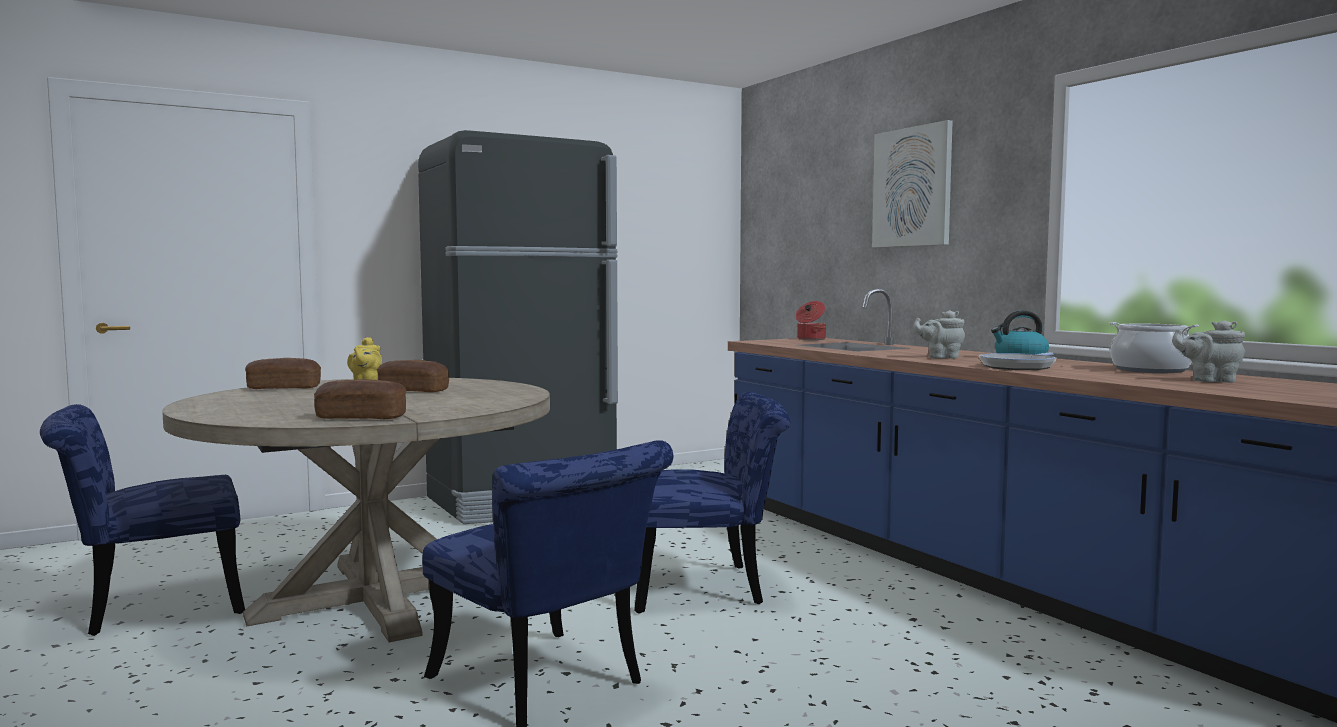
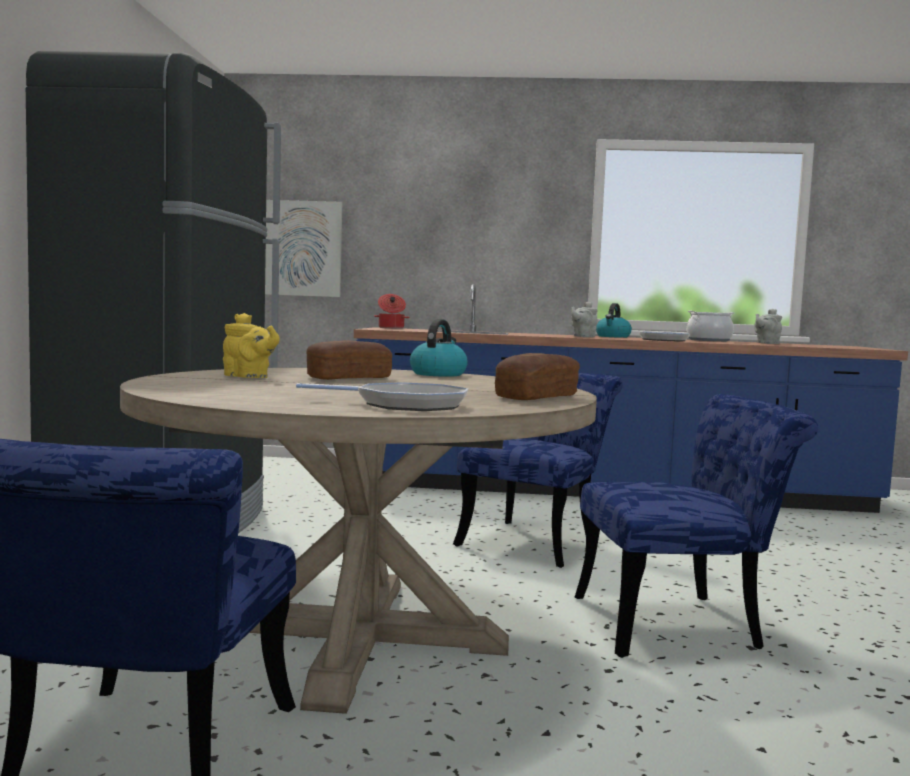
camera: 55 degrees left, 0 degrees up
bread [245,358,321,389] -> none
picture [872,120,953,247] -> picture moved to [265,200,342,297]
none -> frying pan [296,382,468,411]
none -> kettle [410,319,468,377]

